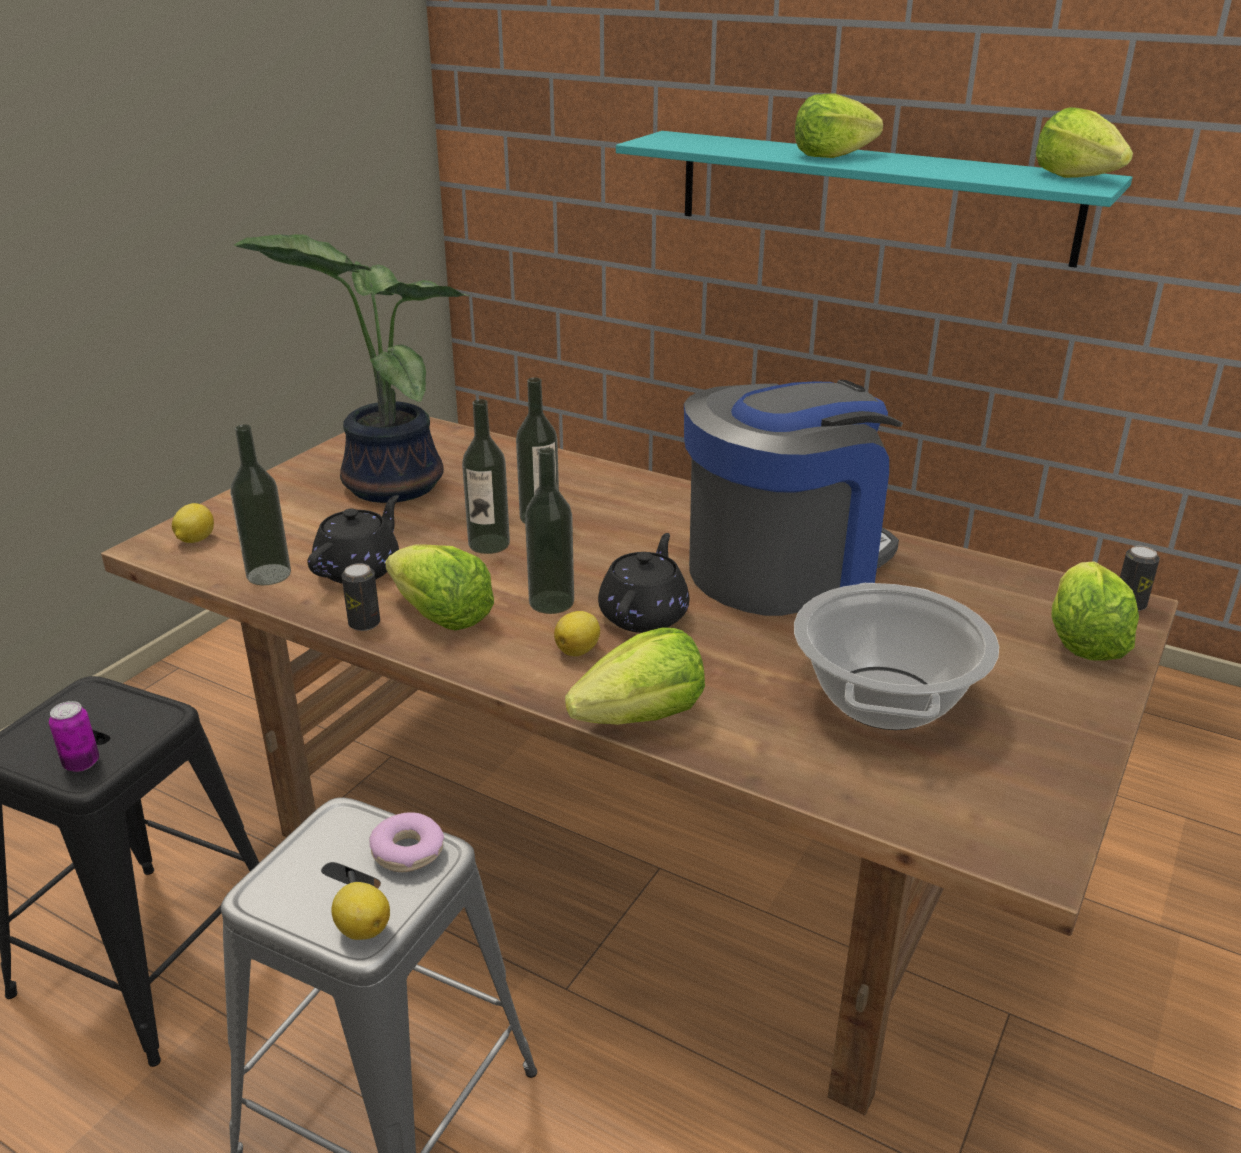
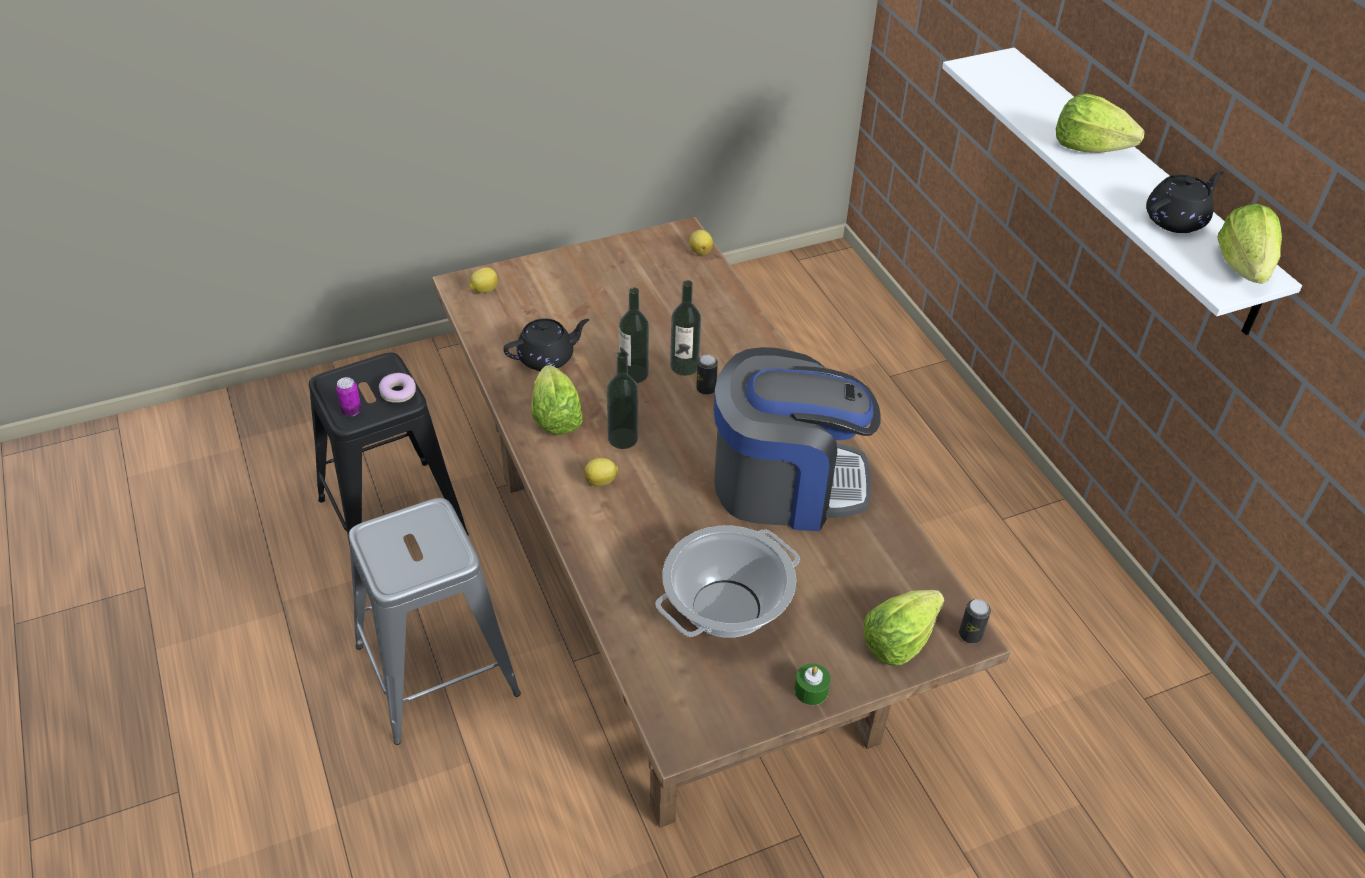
camera: 35 degrees right, 15 degrees up
bottle [230,425,291,585] -> none
potted plant [234,234,470,503] -> none
lemon [331,882,390,940] -> lemon moved to [689,230,713,255]
can [342,563,380,631] -> can moved to [696,354,718,395]
donut [370,812,444,872] -> donut moved to [379,373,416,403]
lettuce [565,628,705,725] -> none
black teapot [598,533,689,633] -> black teapot moved to [1146,171,1224,233]
turquoise shelf [616,131,1132,268] -> white shelf [942,47,1302,335]
none -> green candle [794,664,831,705]

